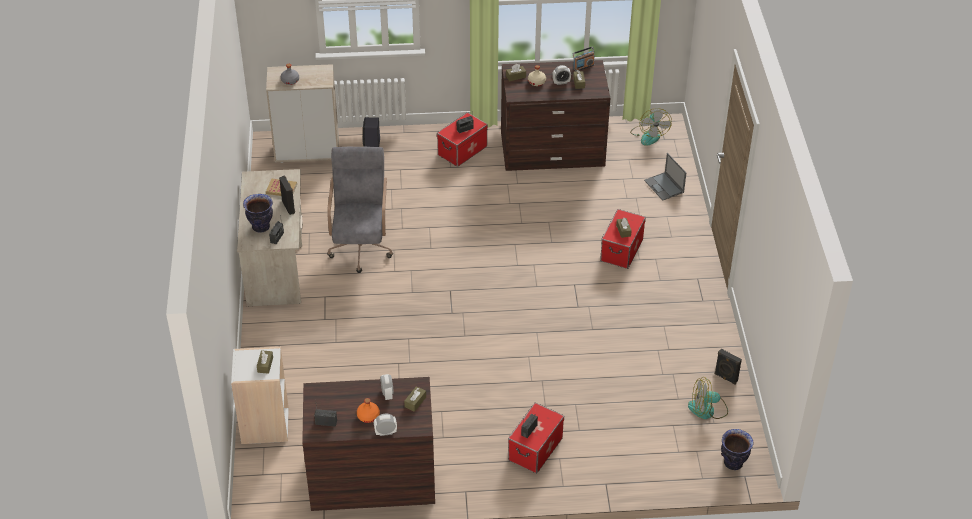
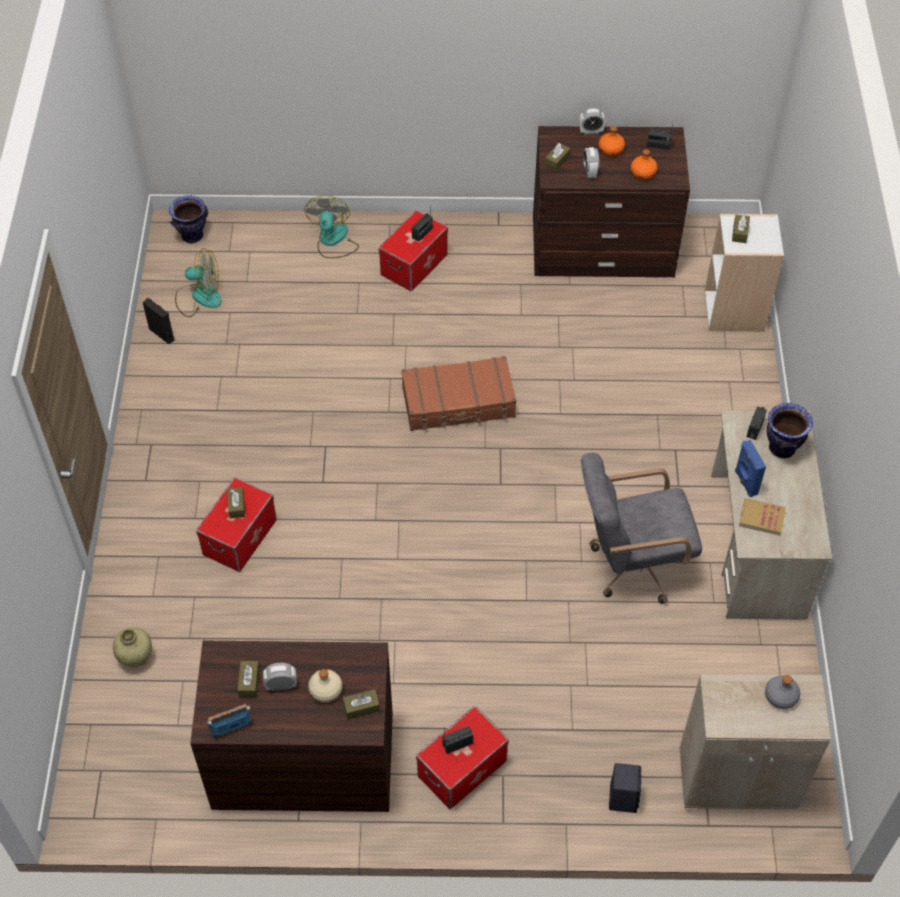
camera: 175 degrees left, 10 degrees up
black speaker [279,176,295,215] -> blue speaker [735,440,766,497]
grey office chair [327,147,393,273] -> grey office chair turned 75 degrees clockwise [581,453,702,604]
fan [630,108,672,146] -> fan moved to [304,196,359,258]
laptop [644,153,686,201] -> beige vase [113,627,152,667]
none -> brown suitcase [402,356,516,431]
none -> orange bottle [631,149,658,179]

